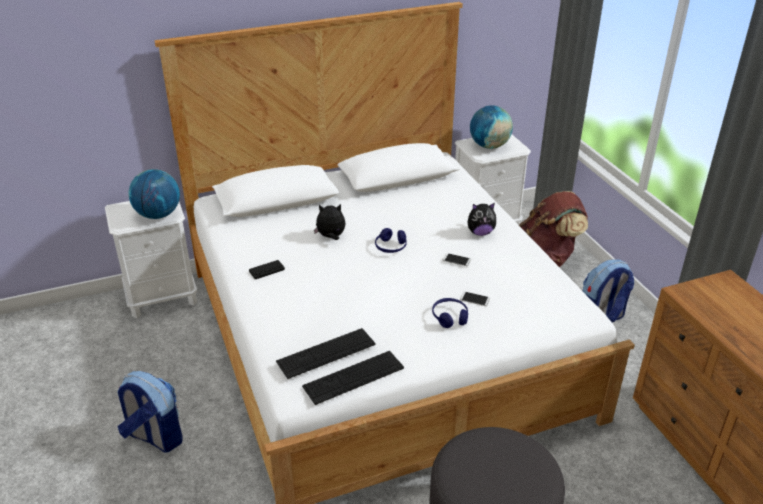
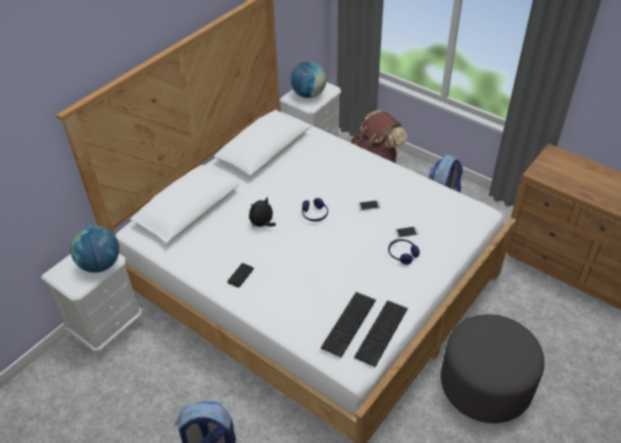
camera: 30 degrees left, 10 degrees up
plush toy [468,203,497,236] -> none

